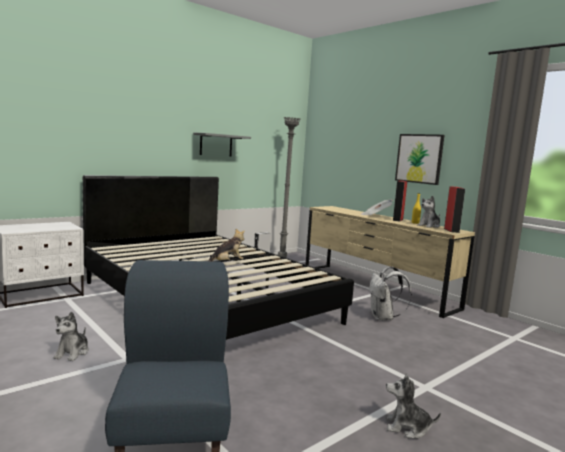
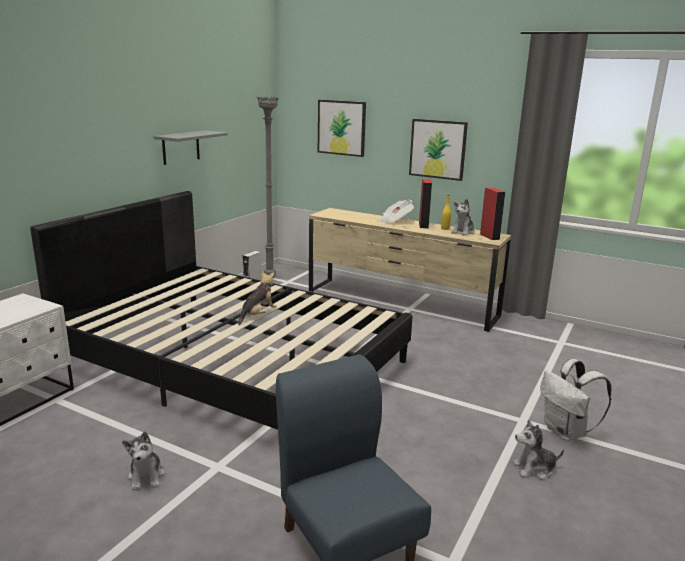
camera: 20 degrees left, 10 degrees up
white backpack [369,267,412,320] -> white backpack moved to [540,359,611,441]
none -> picture [318,100,366,157]

